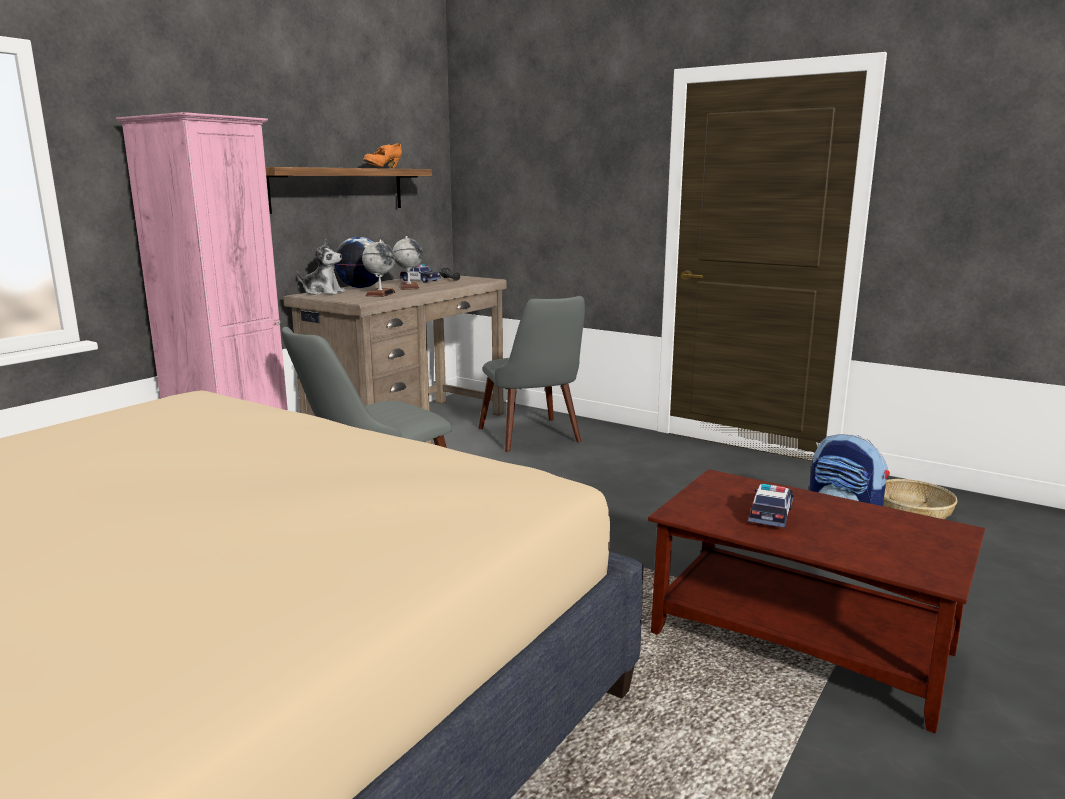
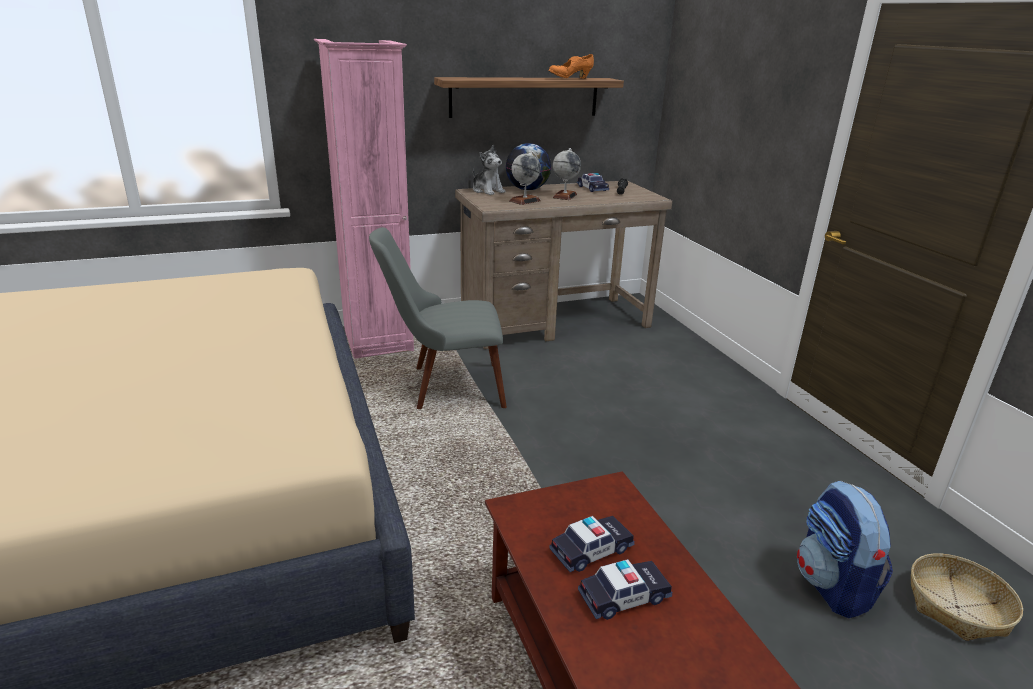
camera: 35 degrees right, 10 degrees up
grey chair [478,296,585,452] -> none
none -> toy car [578,559,673,620]

